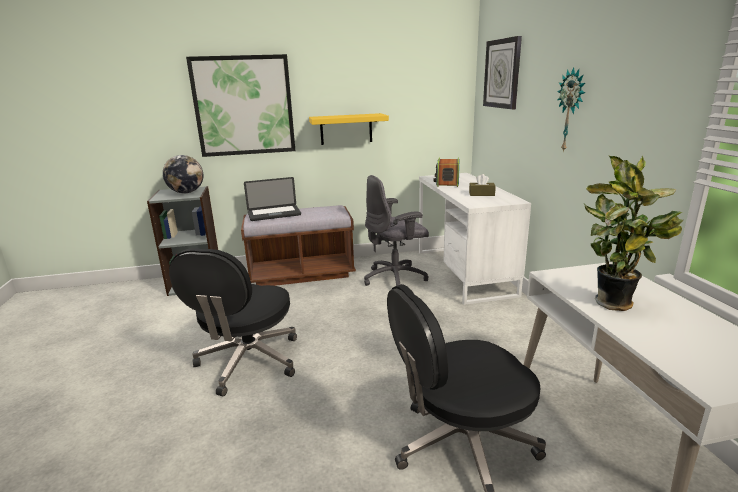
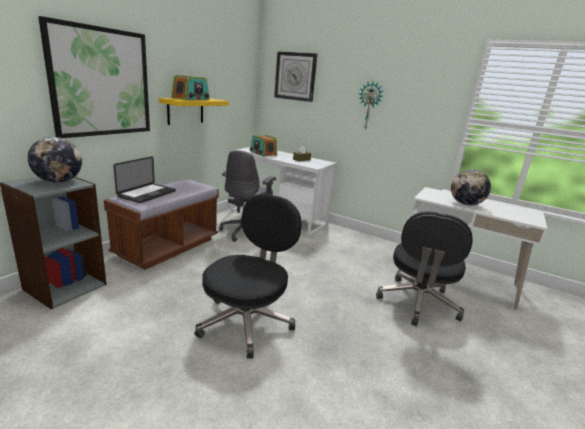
camera: 50 degrees left, 0 degrees up
black office chair [169,248,297,396] -> black office chair turned 120 degrees counterclockwise [194,194,302,358]
potted plant [584,155,683,311] -> globe [451,169,491,205]
none -> radio [171,75,210,101]

